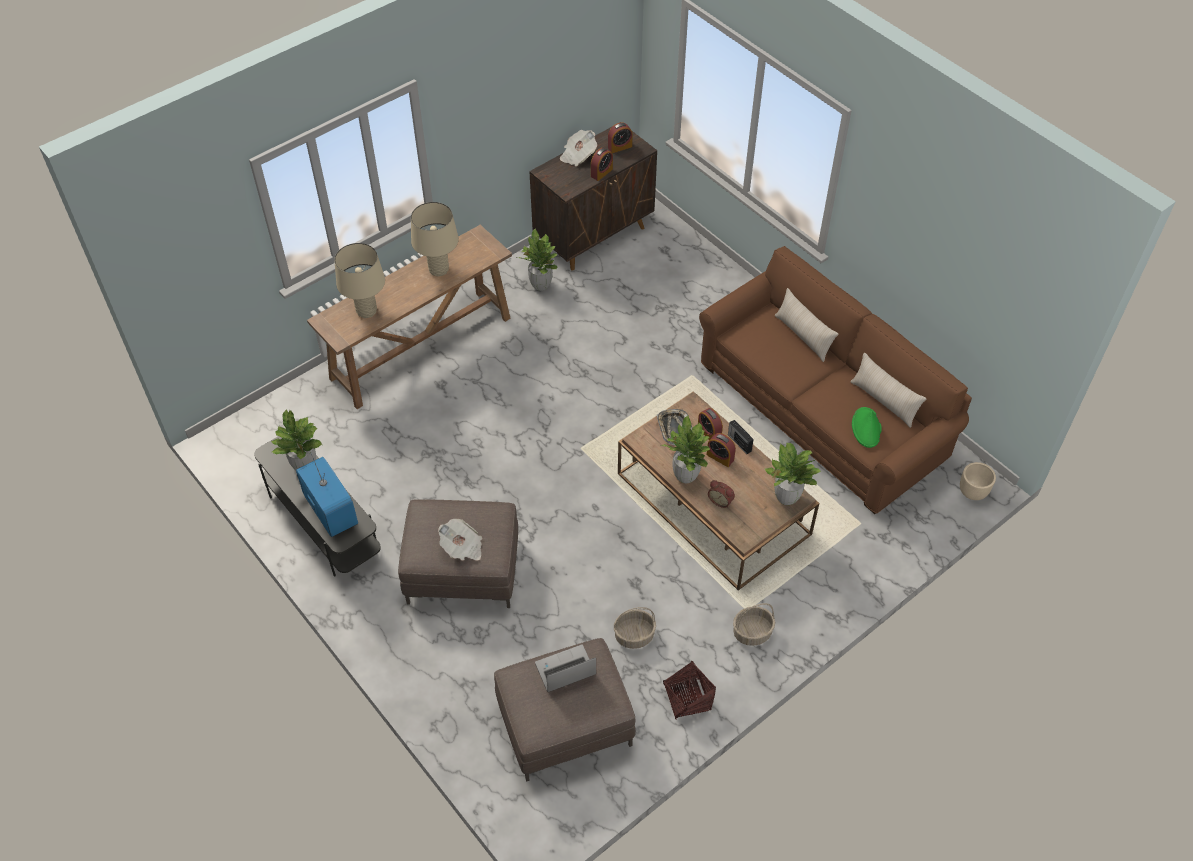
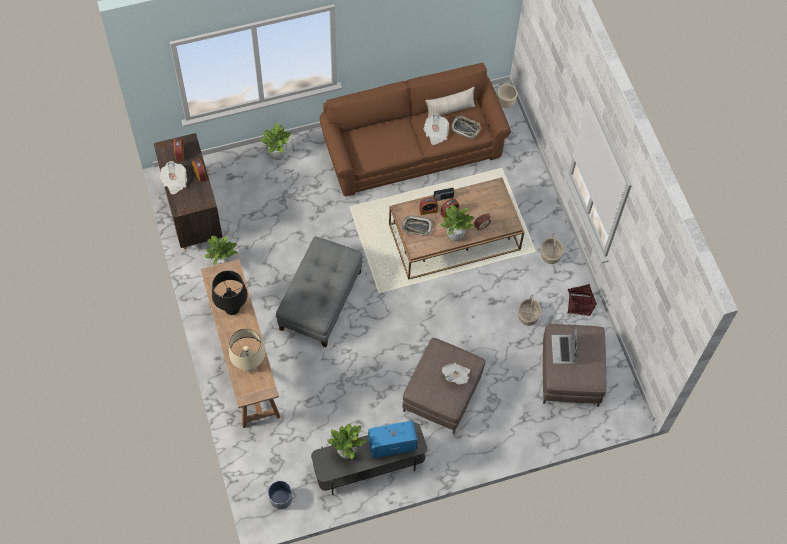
camera: 70 degrees left, 10 degrees up
beige table lamp [411,202,459,277] -> black table lamp [212,270,248,315]
potted plant [764,443,821,505] -> potted plant moved to [259,123,292,160]
beige pillow [775,288,838,362] -> none
green hat [852,407,882,448] -> tray [451,116,481,139]
none -> planter [268,481,293,510]
none -> grey ottoman [276,237,362,347]
none -> newspaper [424,114,449,145]

